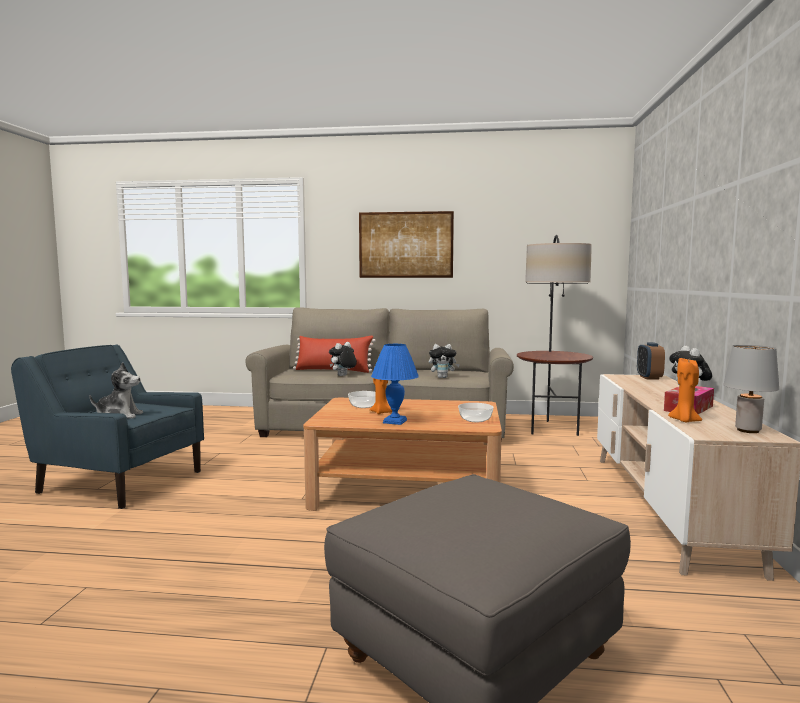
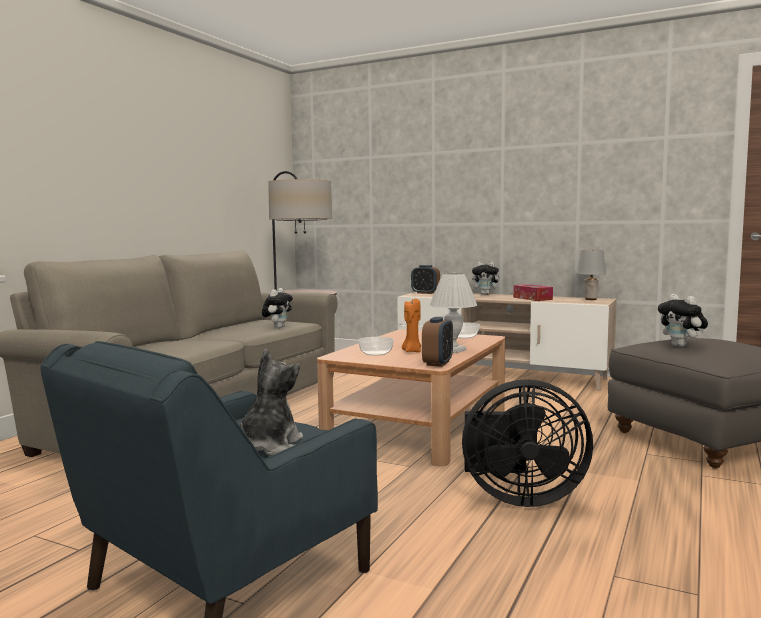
camera: 70 degrees left, 0 degrees up
red pillow [293,336,376,373] -> none
plush toy [329,342,357,376] -> plush toy moved to [658,294,708,347]
picture [359,211,454,278] -> none
blue table lamp [371,344,419,425] -> white table lamp [430,273,477,353]
orange candle [668,358,702,422] -> none
none -> alarm clock [422,317,453,367]
none -> black fan [462,379,593,507]

